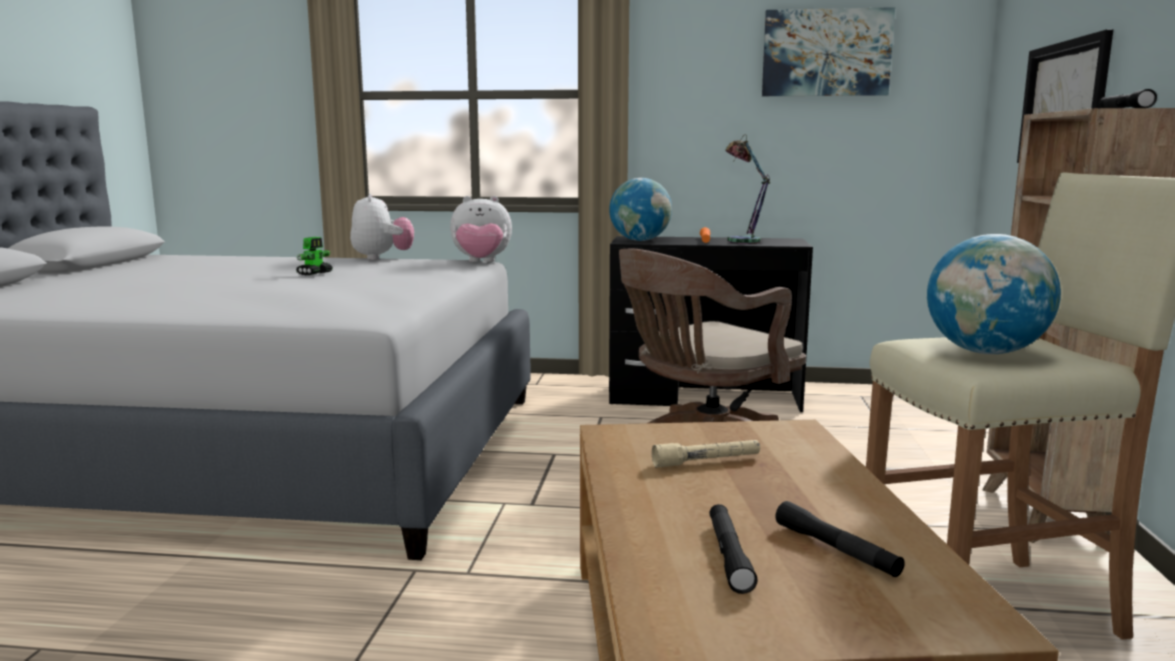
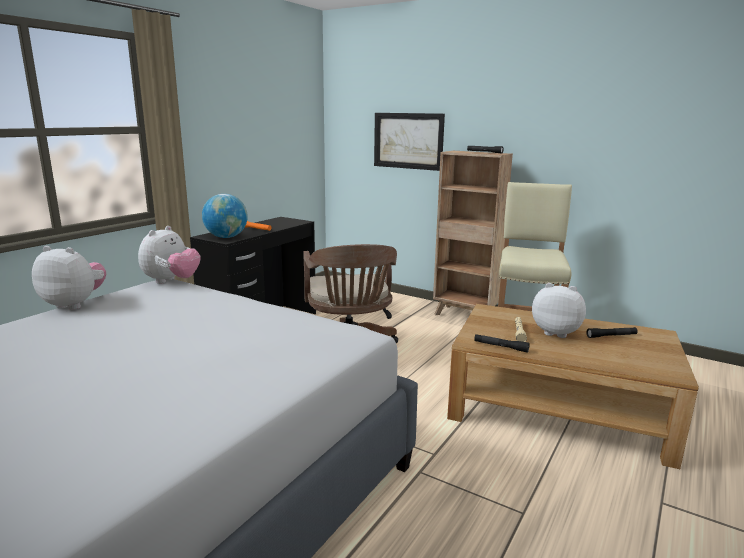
camera: 65 degrees left, 5 degrees up
toy robot [296,237,333,276] -> none
black flashlight [709,504,758,594] -> black flashlight moved to [474,334,530,353]
table lamp [725,134,770,244] -> none
picture [762,7,895,96] -> none
globe [927,234,1061,354] -> none
none -> plush toy [532,283,586,338]

